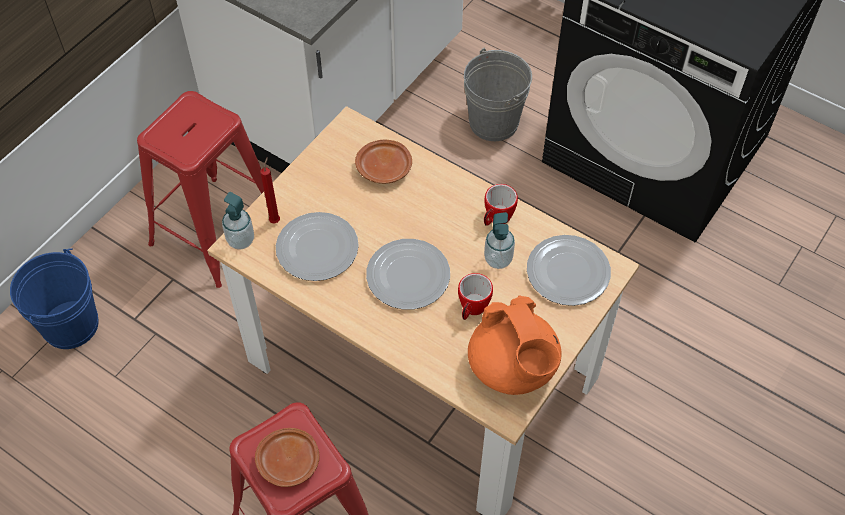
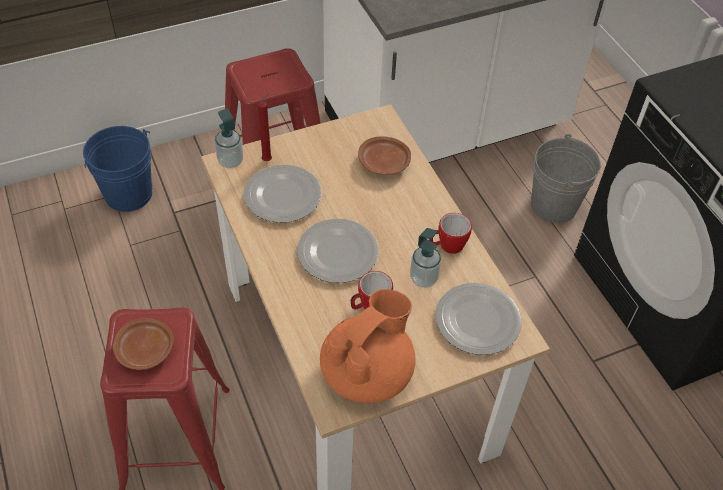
camera: 30 degrees right, 5 degrees down
orange teapot [468,295,562,395] -> orange teapot turned 150 degrees counterclockwise [320,289,415,403]

